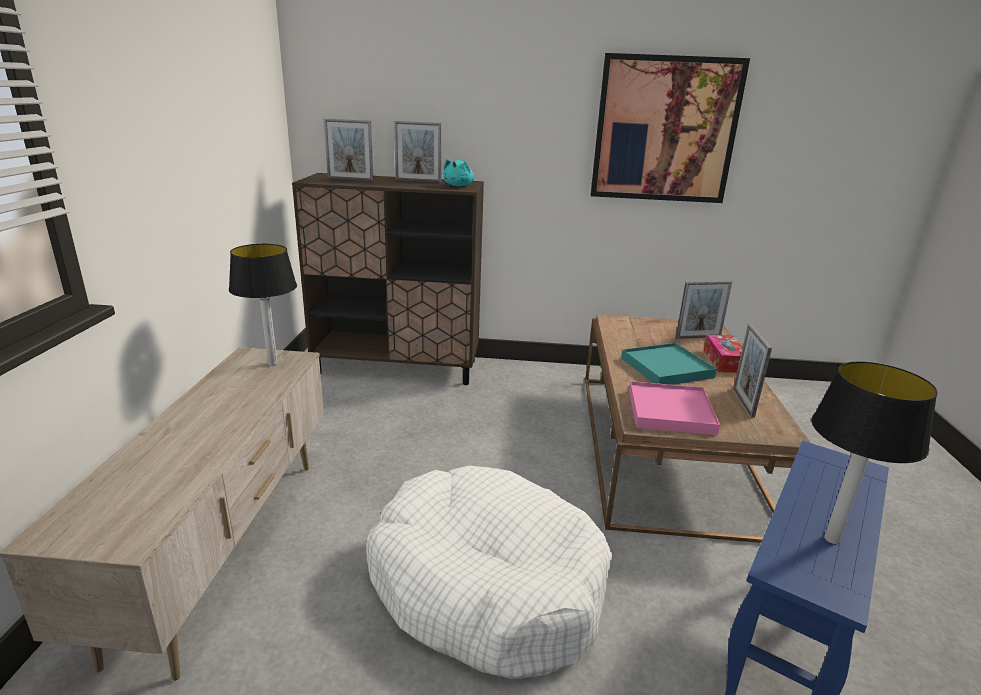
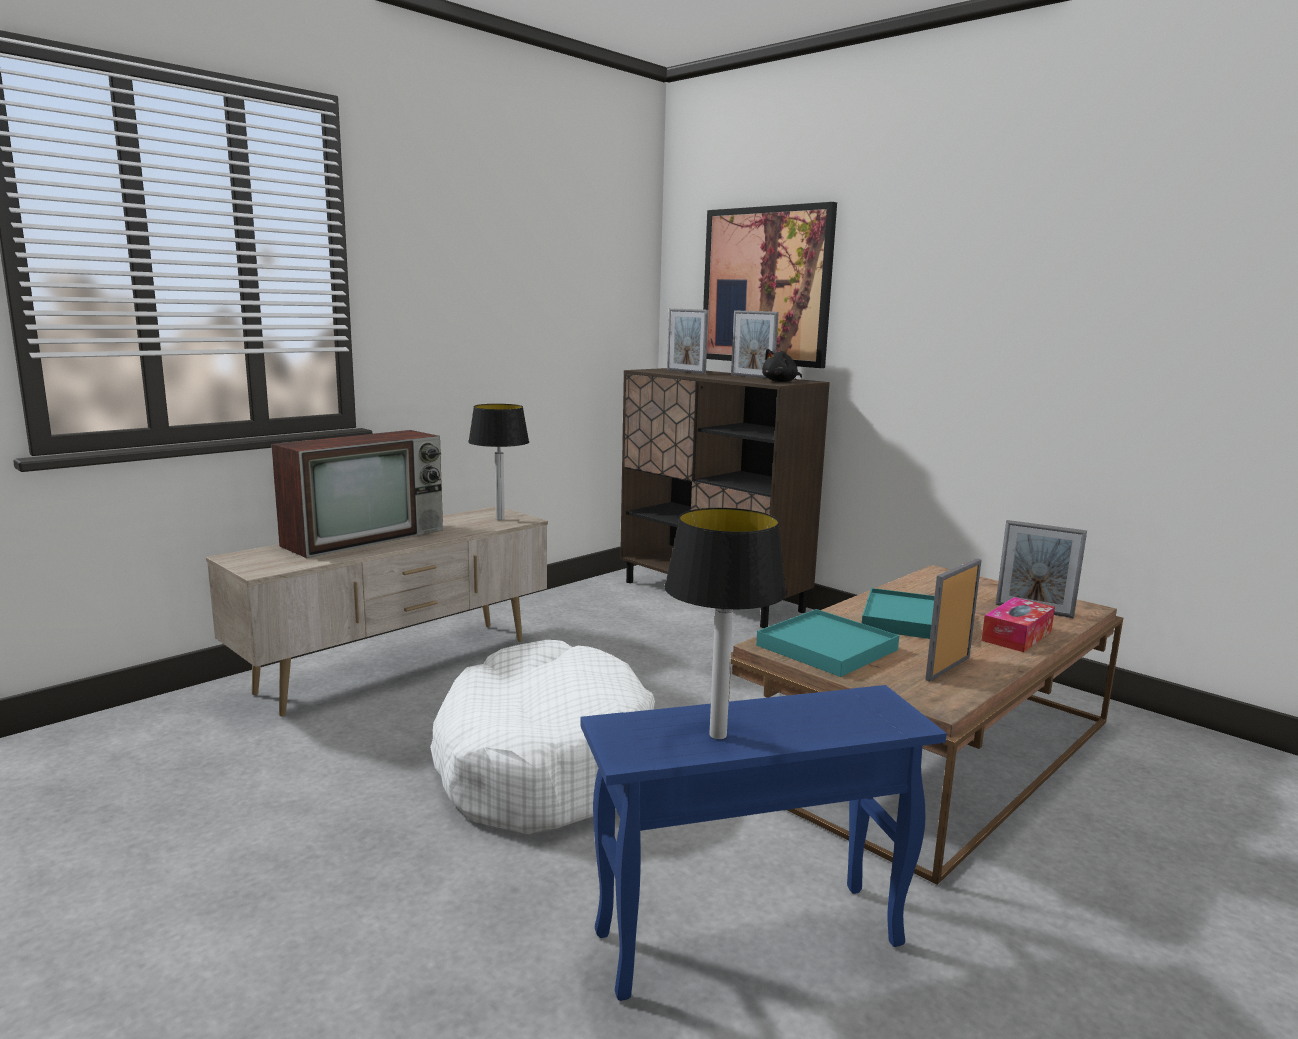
camera: 40 degrees right, 10 degrees down
turquoise plush toy [443,158,474,186] -> black plush toy [762,349,802,382]
picture [591,53,750,203] -> picture moved to [703,202,837,368]
pink tray [629,381,720,435] -> turquoise tray [756,609,899,677]
none -> television [271,430,443,558]

